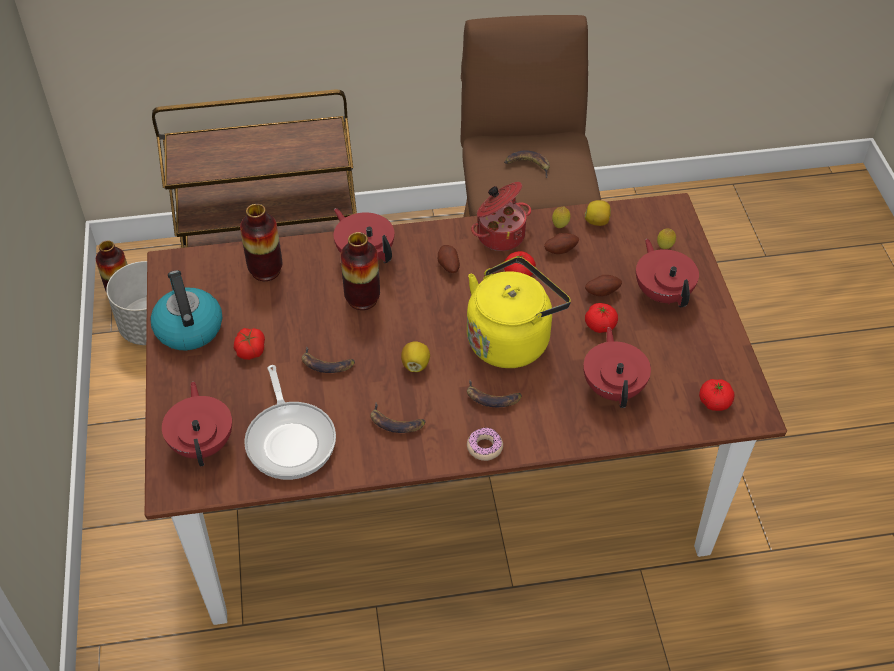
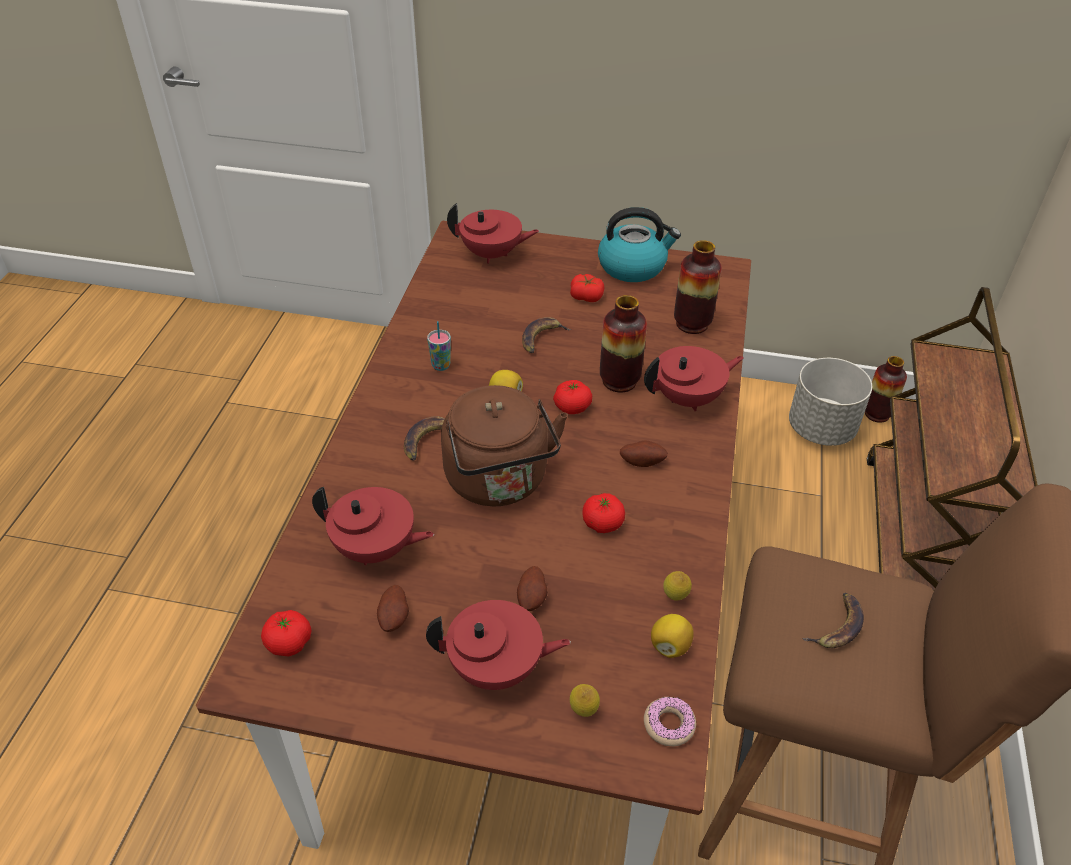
camera: 110 degrees right, 5 degrees down
frying pan [244,365,336,480] -> none
banana [370,403,425,433] -> cup [427,321,451,371]
yellow kettle [467,257,571,368] -> brown kettle [441,385,568,506]
donut [467,428,503,461] -> donut moved to [644,697,696,746]
cooking pot [471,182,531,251] -> none
potato [544,233,579,254] -> potato moved to [377,585,409,632]
tomato [585,303,618,333] -> tomato moved to [553,380,592,414]

